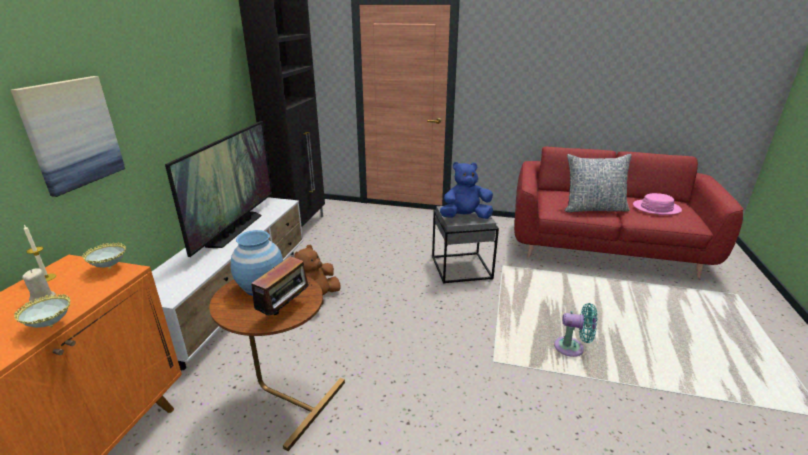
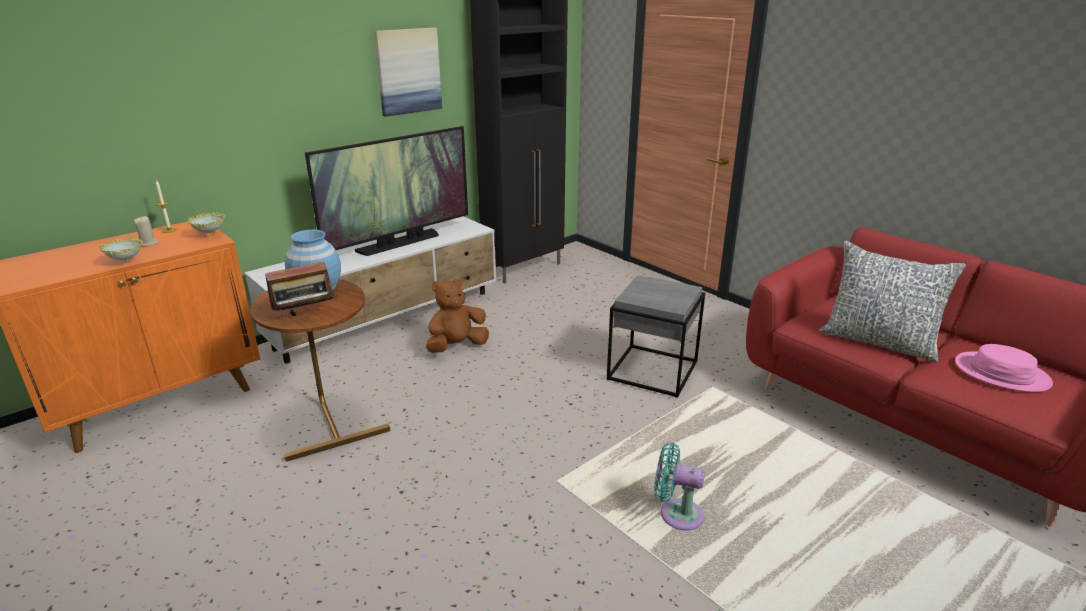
camera: 35 degrees right, 0 degrees up
picture [11,76,125,197] -> picture moved to [374,28,442,117]
blue plush toy [440,162,493,219] -> none
turquoise fan [554,303,597,357] -> turquoise fan turned 150 degrees clockwise [654,442,705,530]

